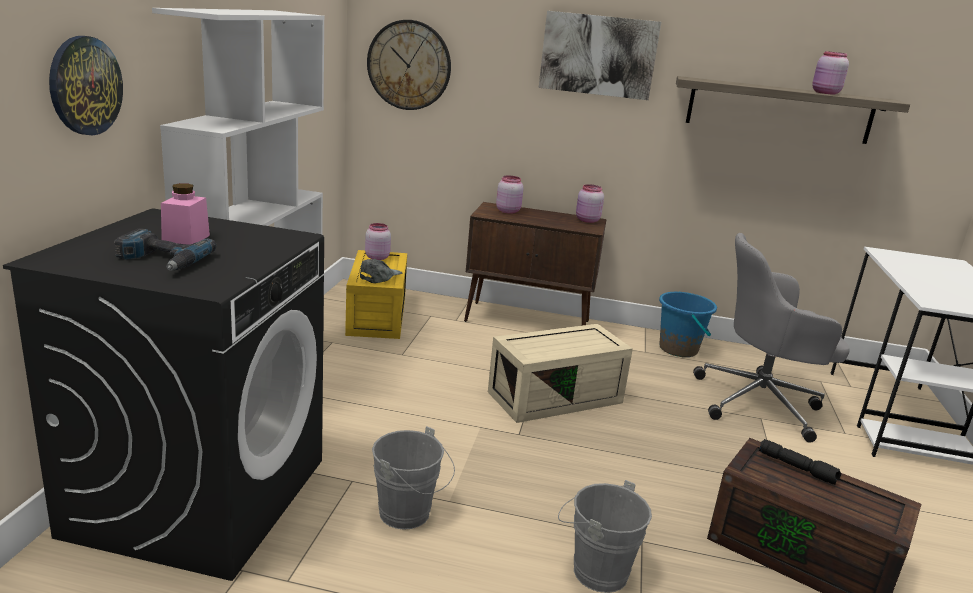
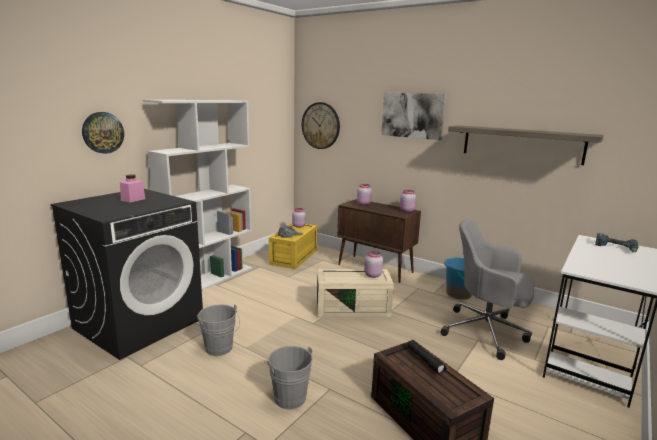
camera: 25 degrees right, 5 degrees down
power drill [114,229,217,271] -> power drill moved to [595,233,638,253]
pink jar [812,51,849,95] -> pink jar moved to [364,251,383,278]

